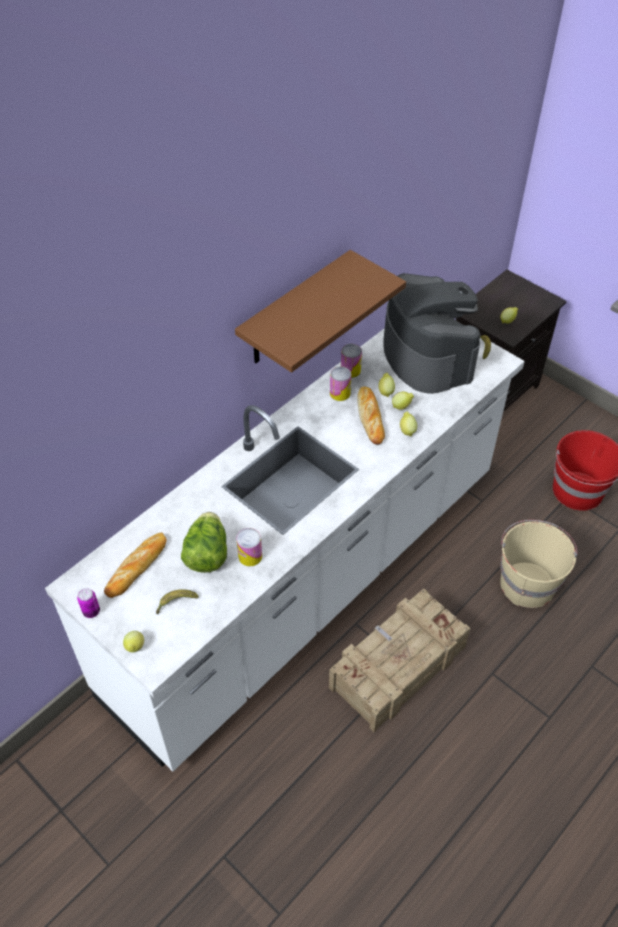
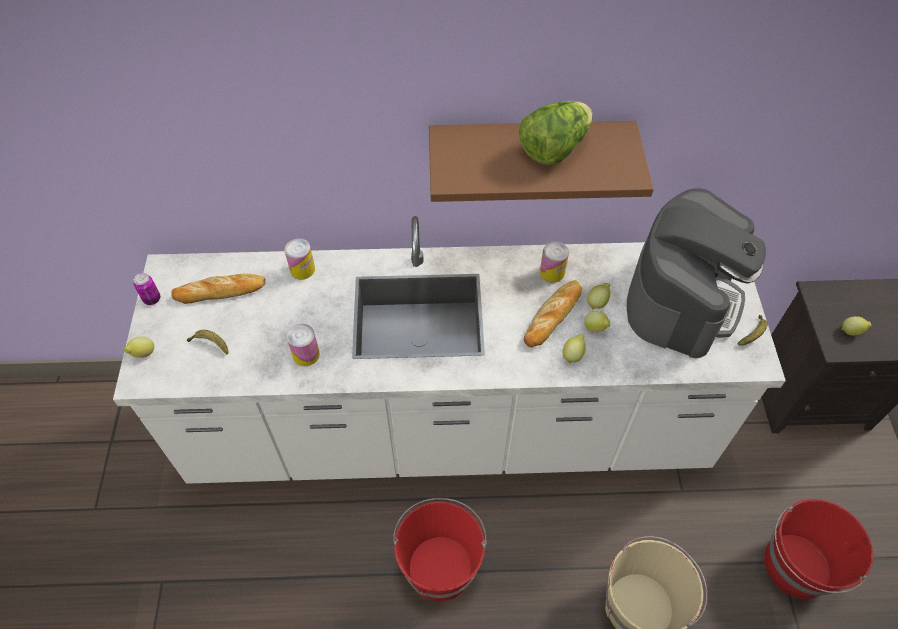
camera: 45 degrees right, 5 degrees up
lettuce [181,512,227,573] -> lettuce moved to [519,101,592,165]
crate [329,589,470,732] -> red bucket [393,498,487,602]
can [341,344,362,378] -> can moved to [284,239,315,279]

